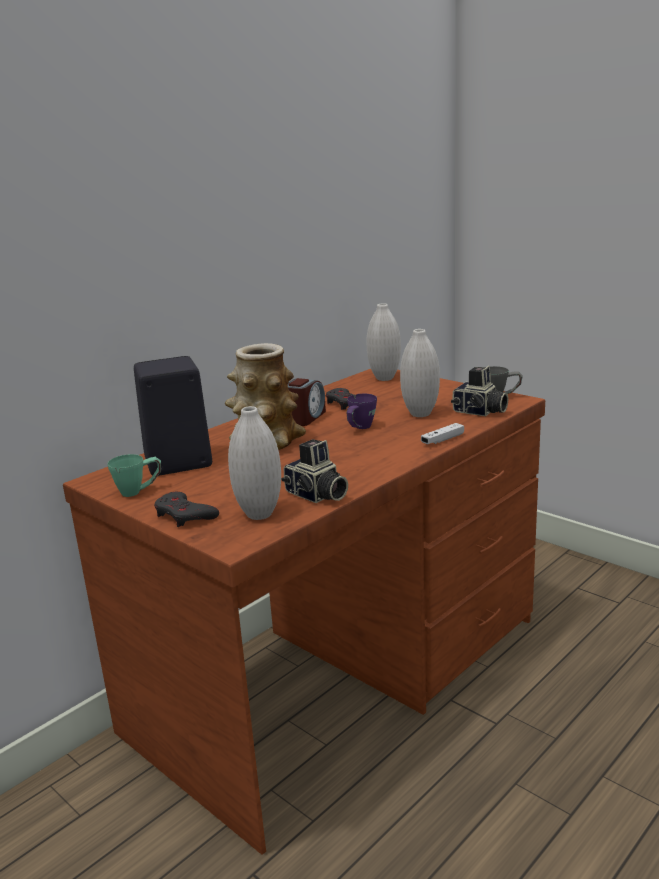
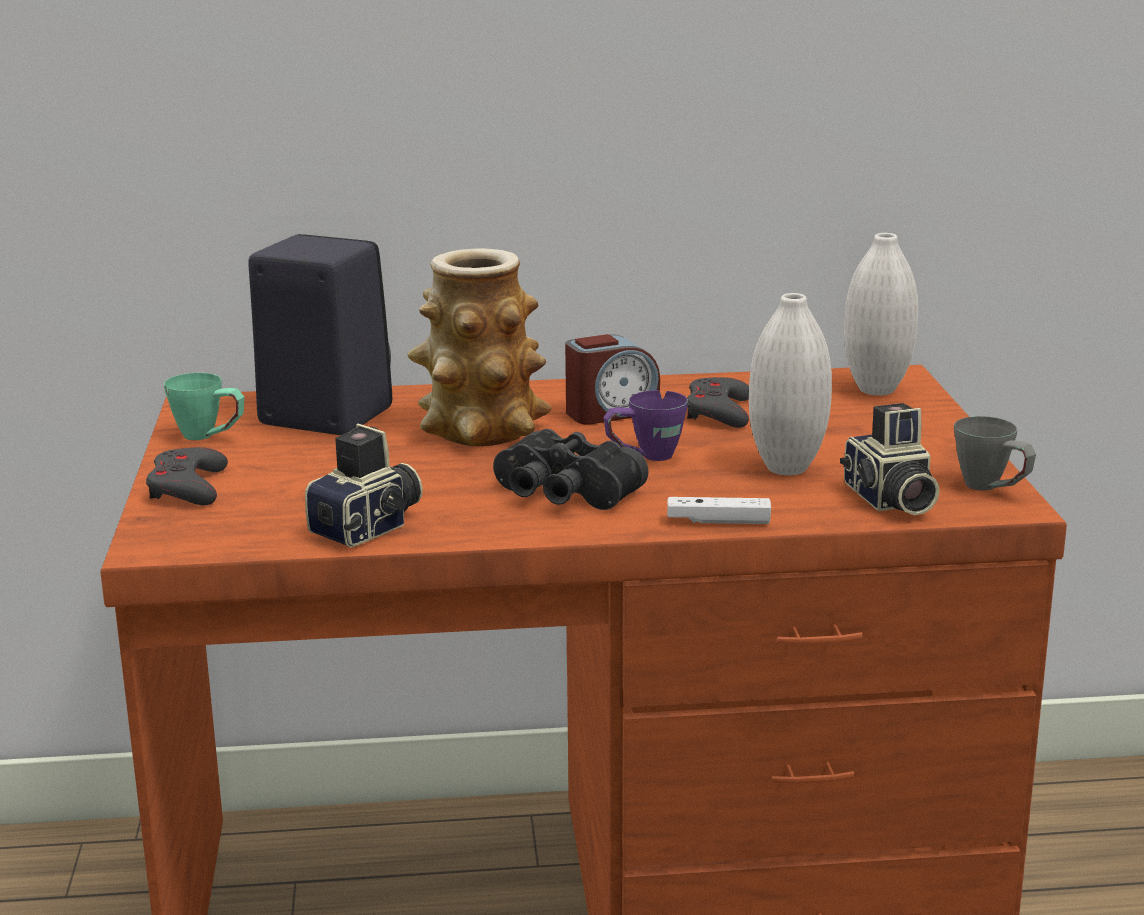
camera: 40 degrees right, 0 degrees up
white vase [228,406,281,520] -> none
camera [281,439,348,503] -> camera turned 135 degrees counterclockwise [305,424,423,547]
none -> black binoculars [493,429,649,510]

